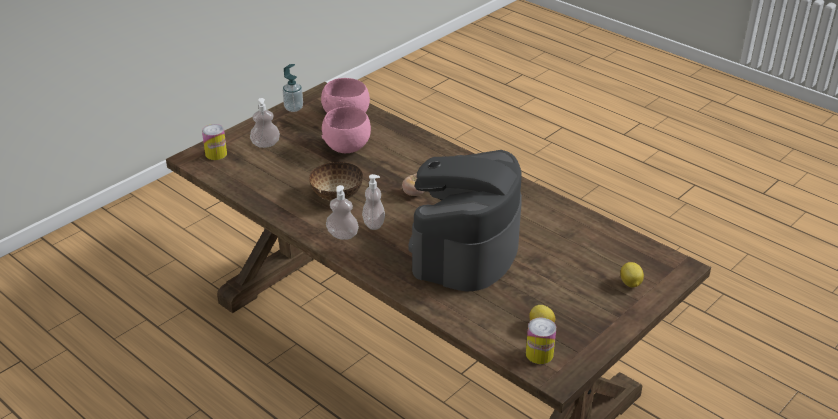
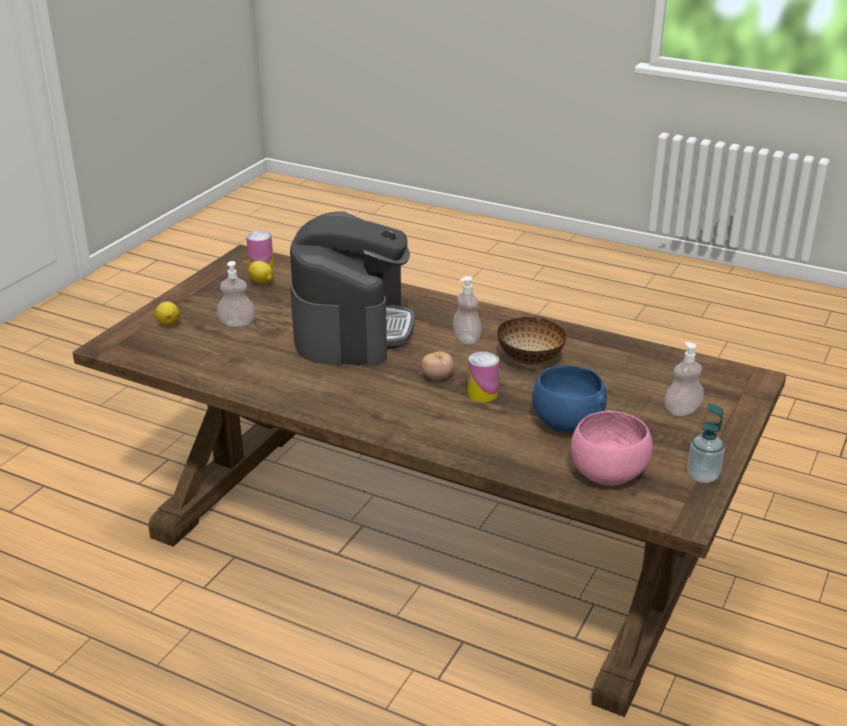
camera: 165 degrees right, 5 degrees down
can [202,124,227,160] -> can moved to [468,351,499,402]
pink bowl [322,107,371,153] -> blue bowl [532,365,607,433]
soap dispenser [326,185,359,240] -> soap dispenser moved to [217,261,255,327]

